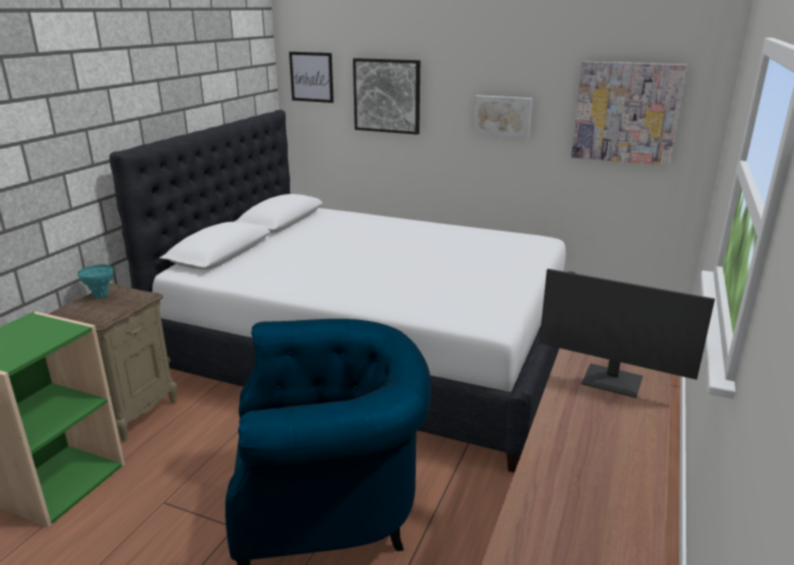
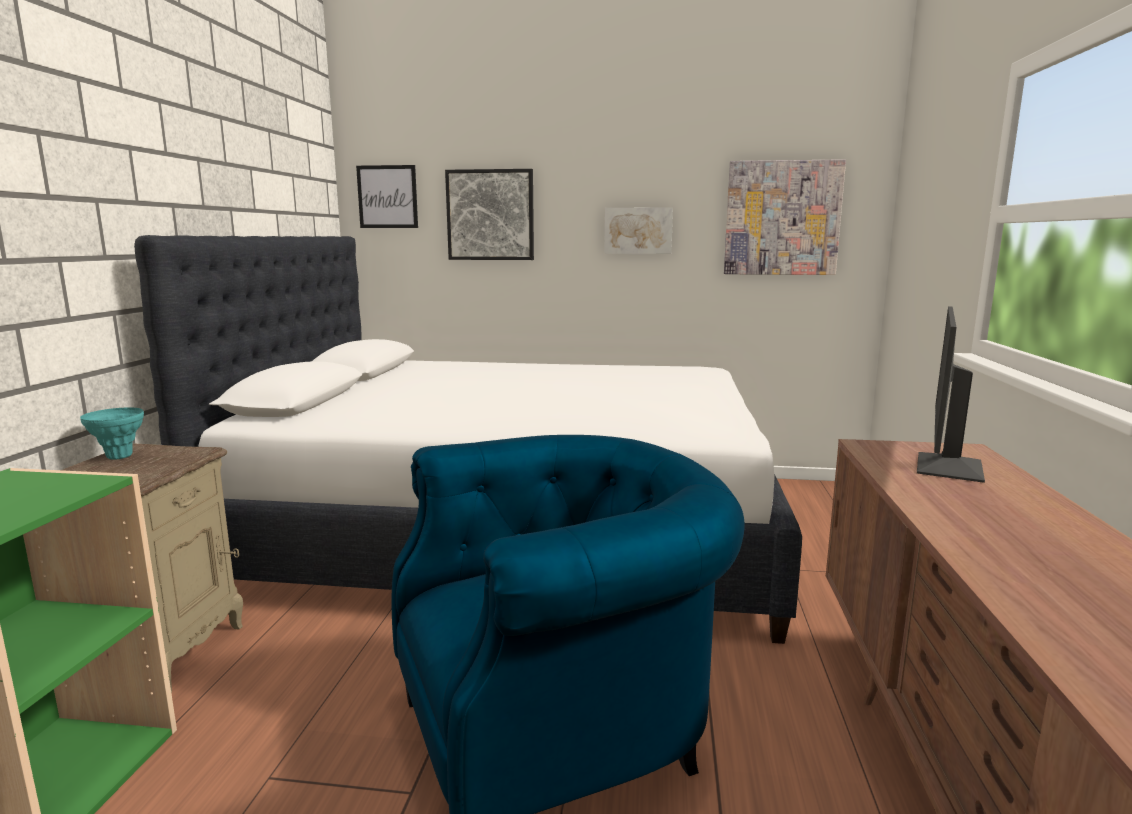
camera: 15 degrees left, 10 degrees down
monitor [539,269,715,398] -> monitor turned 105 degrees clockwise [917,306,985,483]

